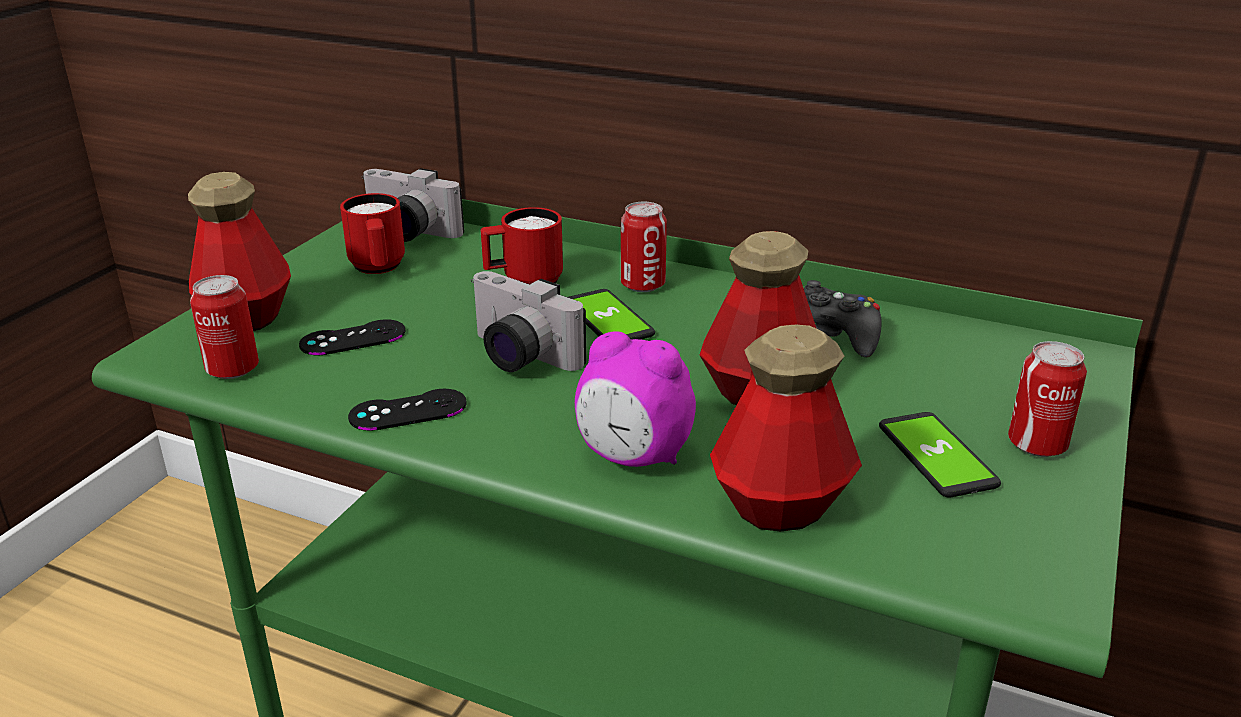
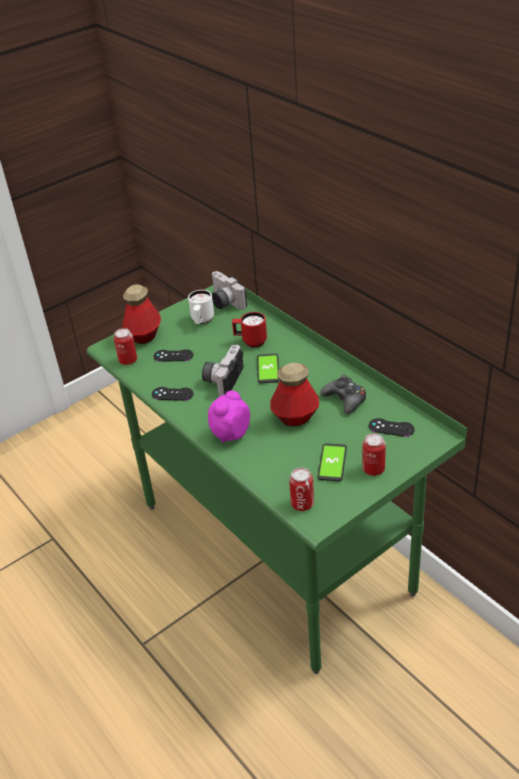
camera: 30 degrees right, 10 degrees up
red mug [340,193,405,274] -> white mug [188,290,214,324]
camera [471,271,587,372] -> camera turned 45 degrees clockwise [202,345,244,396]
alarm clock [575,331,696,467] -> alarm clock turned 75 degrees clockwise [208,391,250,443]
can [621,202,667,292] -> can moved to [289,467,314,511]
bottle [710,325,862,532] -> none
none -> black game controller [369,418,415,437]

